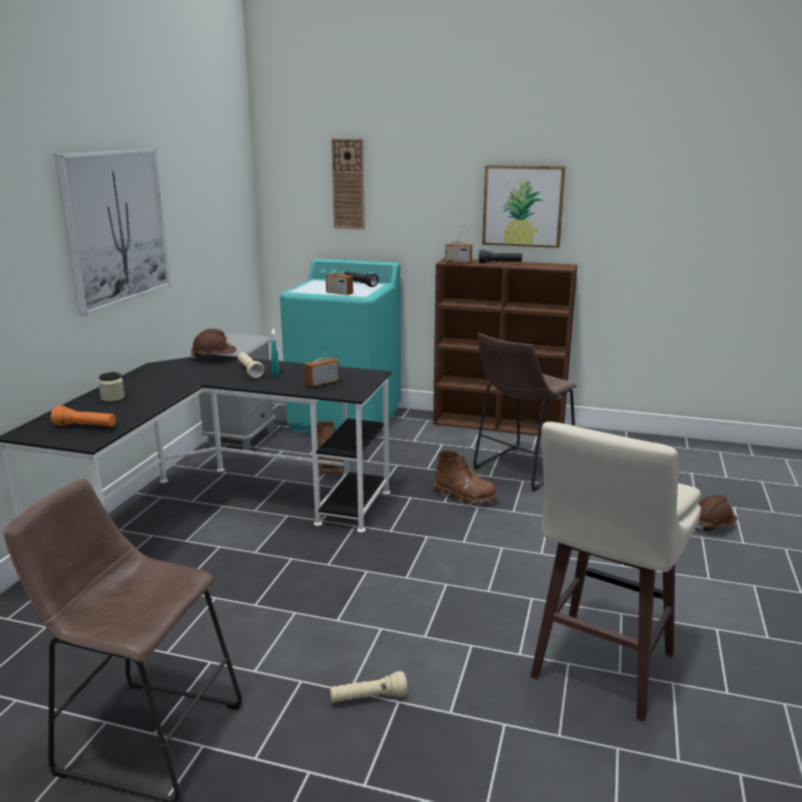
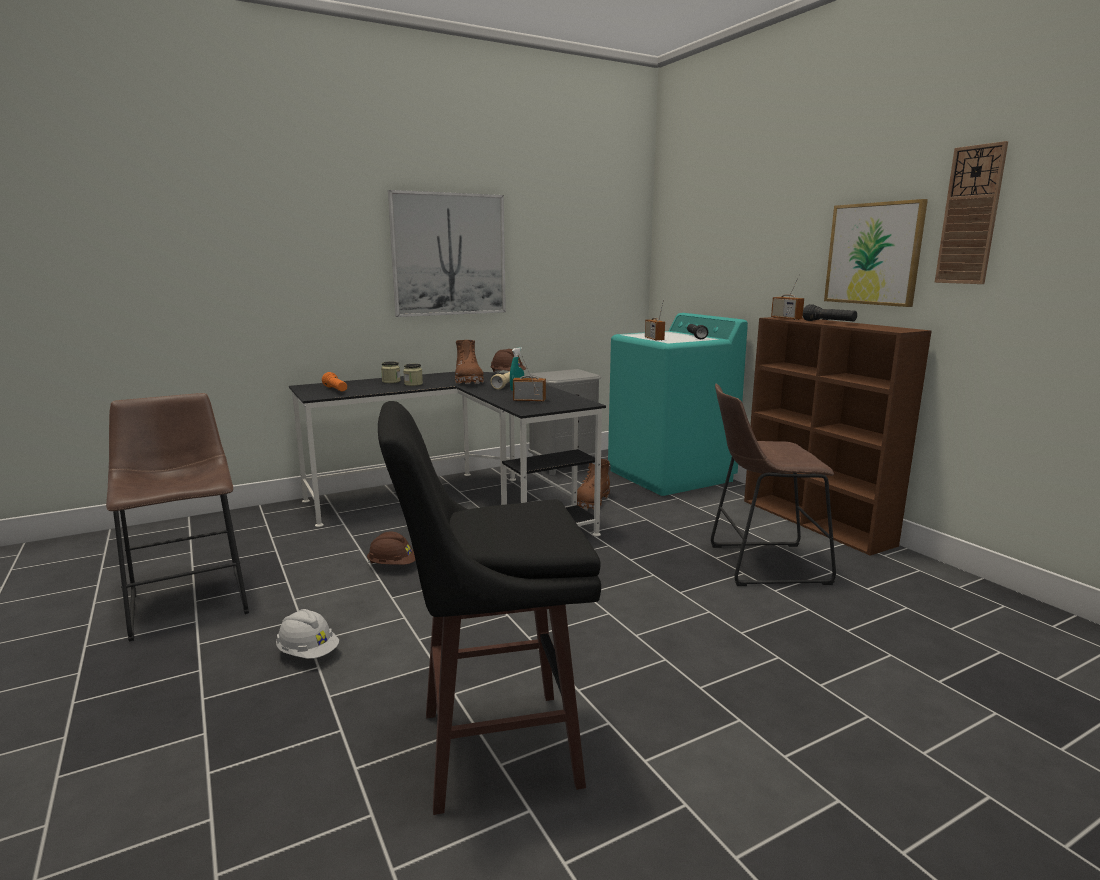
camera: 45 degrees right, 5 degrees down
beige flashlight [330,671,407,703] -> white hard hat [276,609,339,659]
wall clock [331,138,365,229] -> wall clock moved to [935,141,1008,284]
brown boot [434,450,498,506] -> brown boot moved to [455,340,484,384]
beige stool [530,422,701,722] -> black stool [378,401,601,815]
brown hard hat [695,495,738,532] -> brown hard hat moved to [367,531,416,565]
none -> jar [403,364,423,386]

